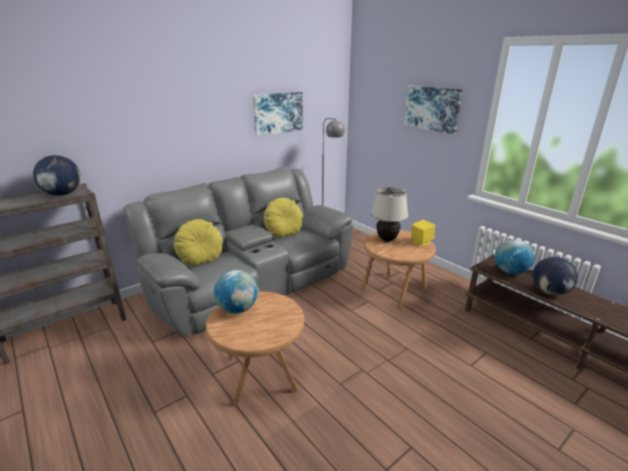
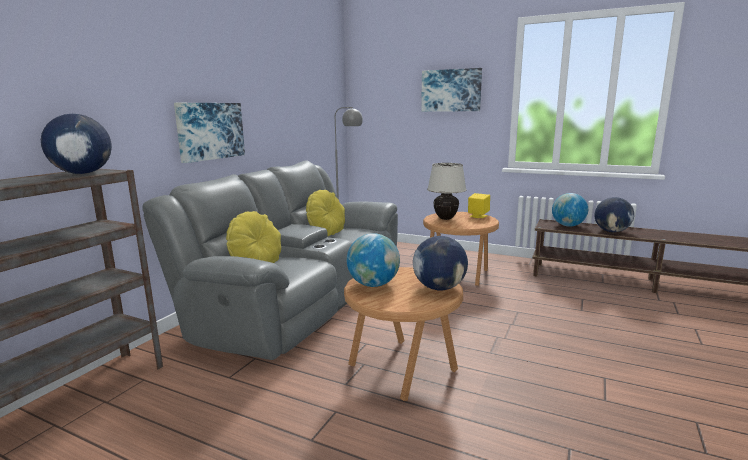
camera: 25 degrees left, 10 degrees down
picture [253,92,303,136] -> picture moved to [174,103,245,163]
none -> globe [413,236,468,290]

